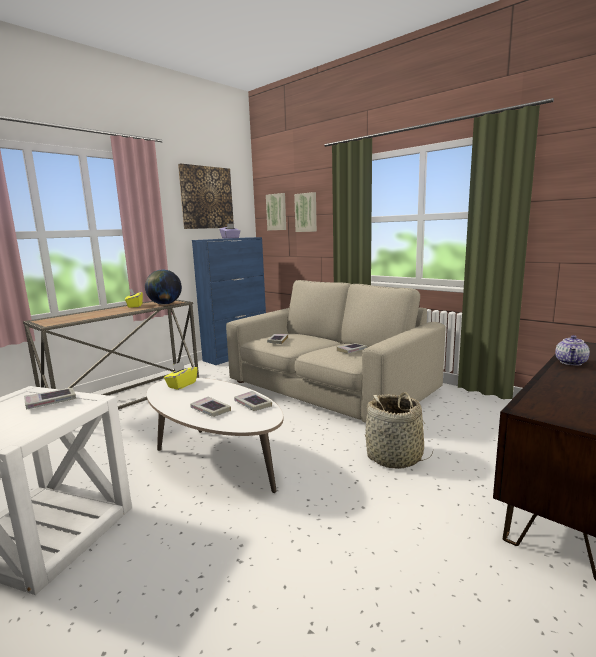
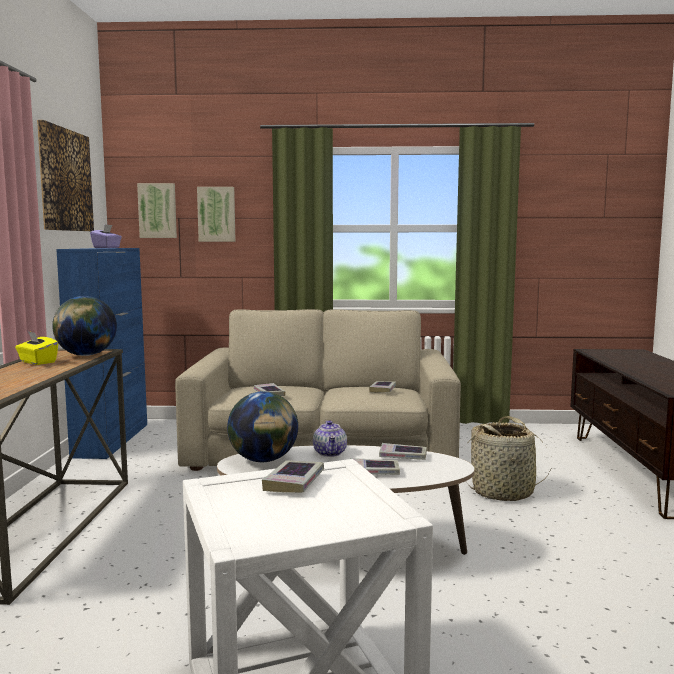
camera: 40 degrees left, 5 degrees down
yellow tissue box [164,361,198,390] -> globe [227,391,298,462]
teapot [555,335,590,366] -> teapot moved to [313,420,347,457]

